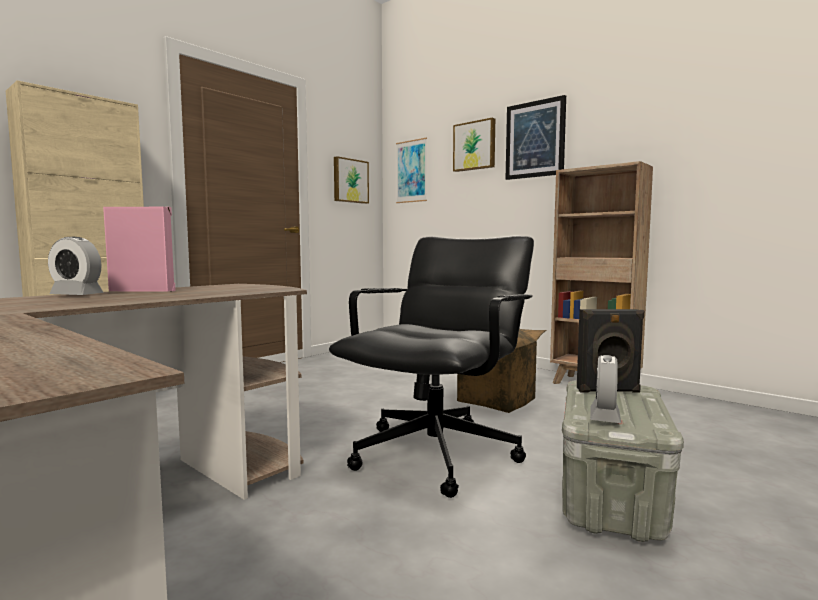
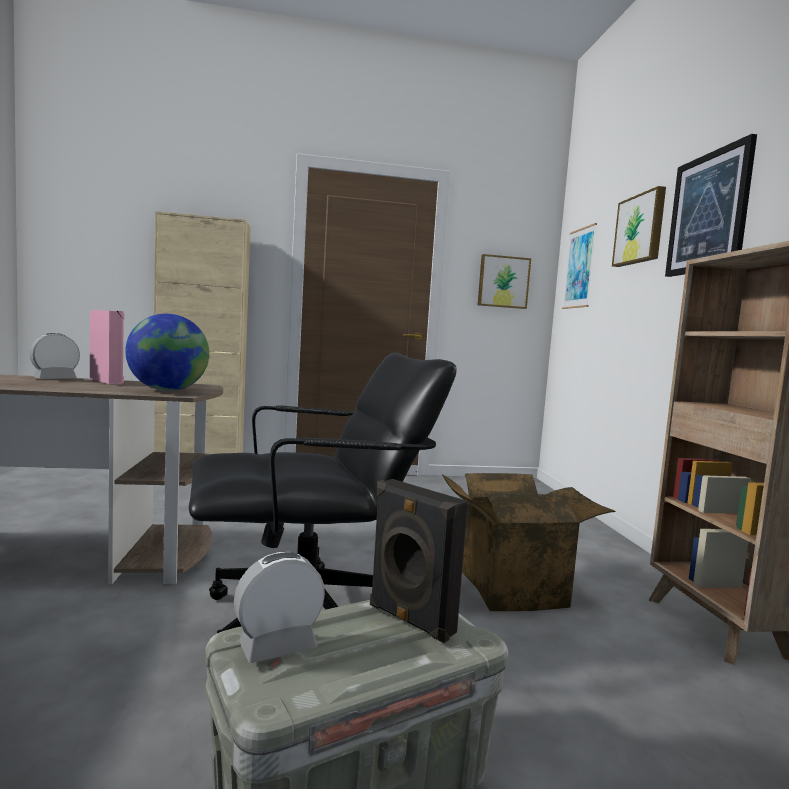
camera: 40 degrees right, 0 degrees up
alarm clock [48,237,104,295] -> alarm clock turned 75 degrees clockwise [29,333,80,379]
none -> globe [125,314,209,391]

